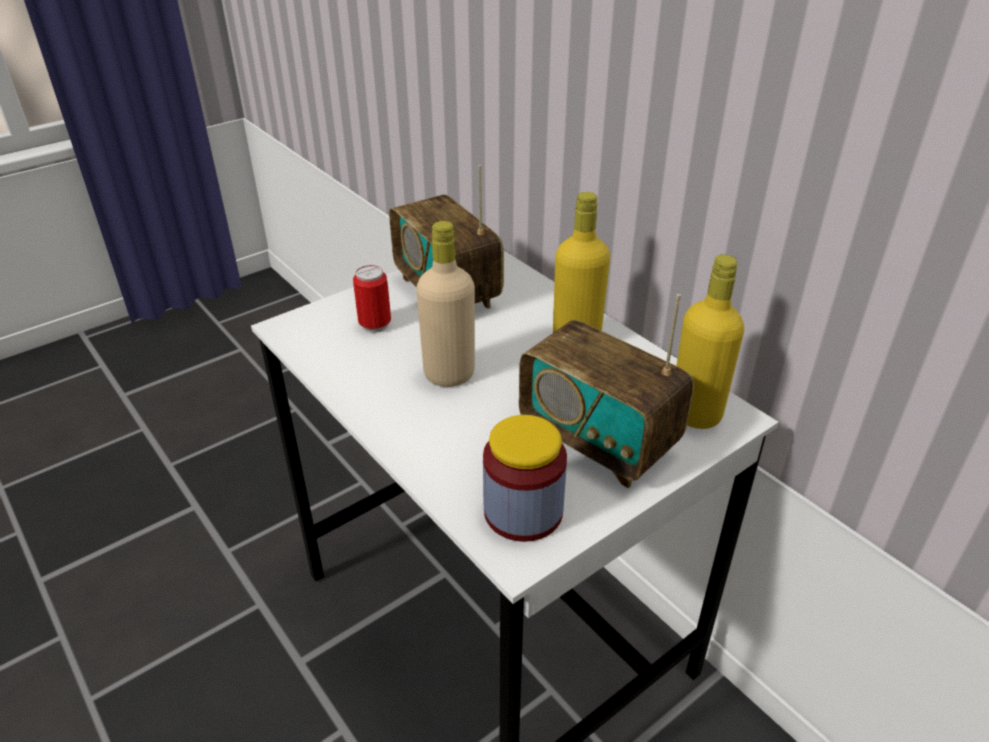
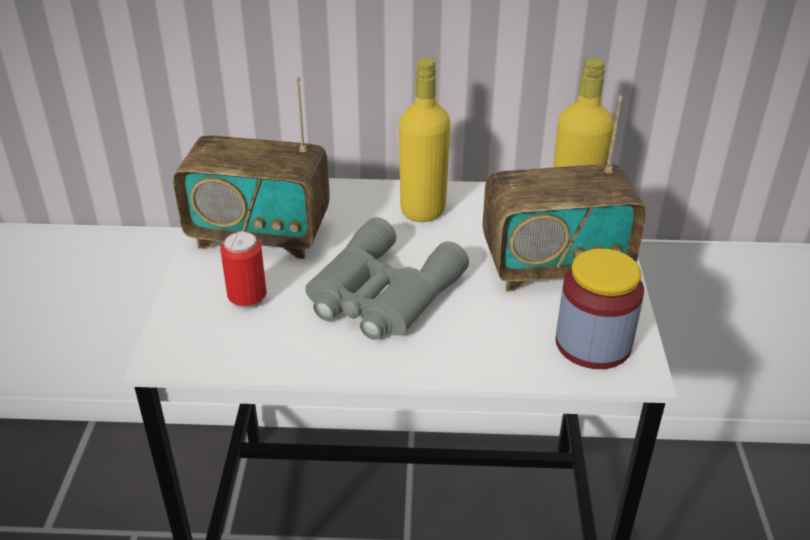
camera: 50 degrees left, 0 degrees up
beige bottle [416,221,475,387] -> grey binoculars [305,217,469,340]

